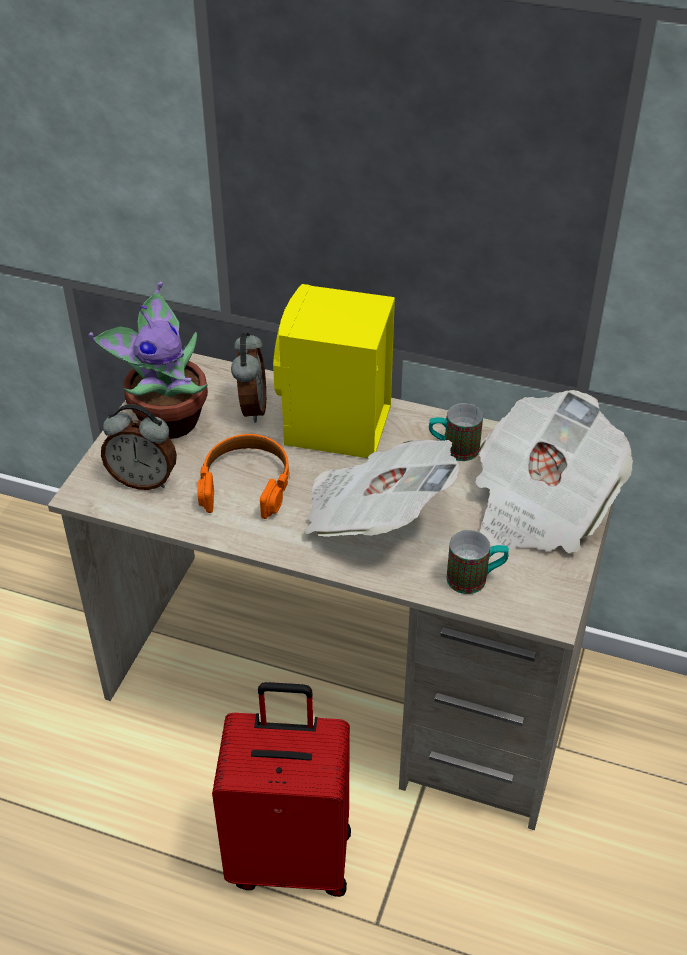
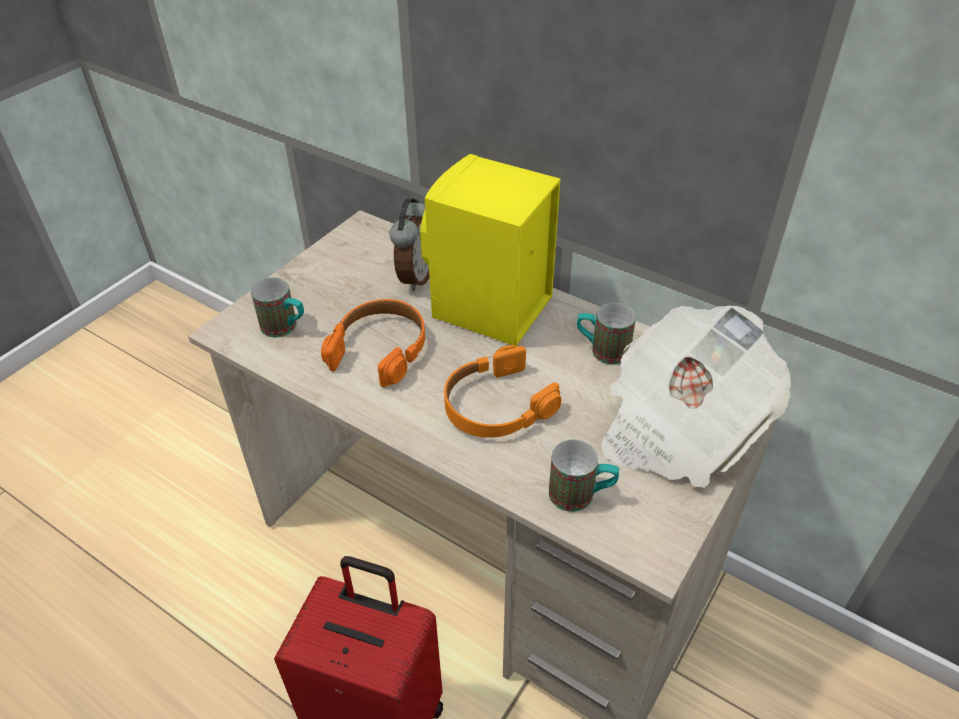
camera: 15 degrees right, 0 degrees up
potted plant [89,281,208,439] -> none
alarm clock [101,404,177,490] -> mug [251,277,304,337]
newspaper [304,440,459,537] -> orange headphones [444,345,562,438]

